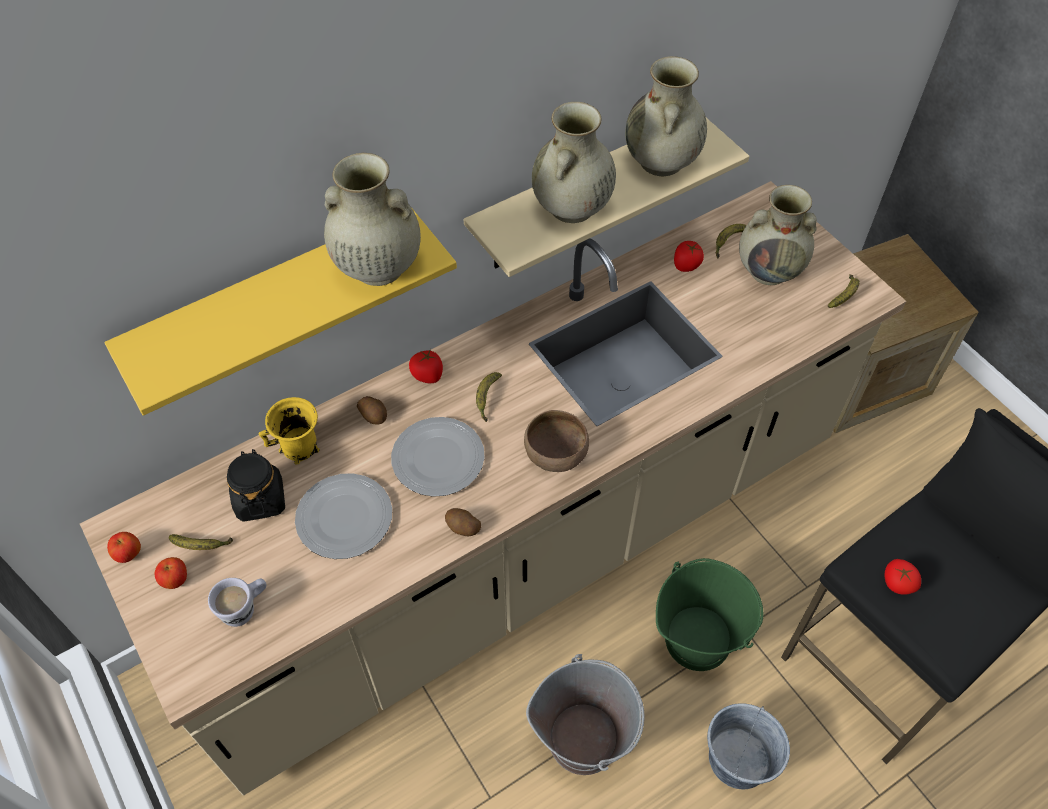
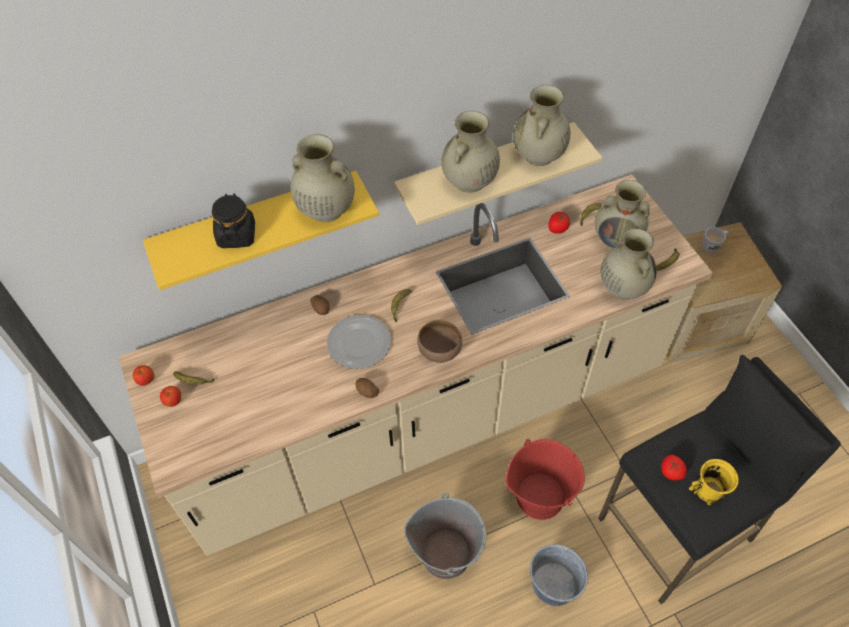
camera: 10 degrees right, 0 degrees up
white mug [208,578,266,627] -> white mug moved to [702,227,728,253]
black jar [227,449,285,522] -> black jar moved to [212,193,255,248]
yellow mug [259,397,320,465] -> yellow mug moved to [689,459,739,505]
plate [295,473,392,559] -> none
tomato [409,349,443,383] -> none
green bucket [656,558,764,671] -> red bucket [506,439,585,520]
none -> beige vase [600,229,657,300]

